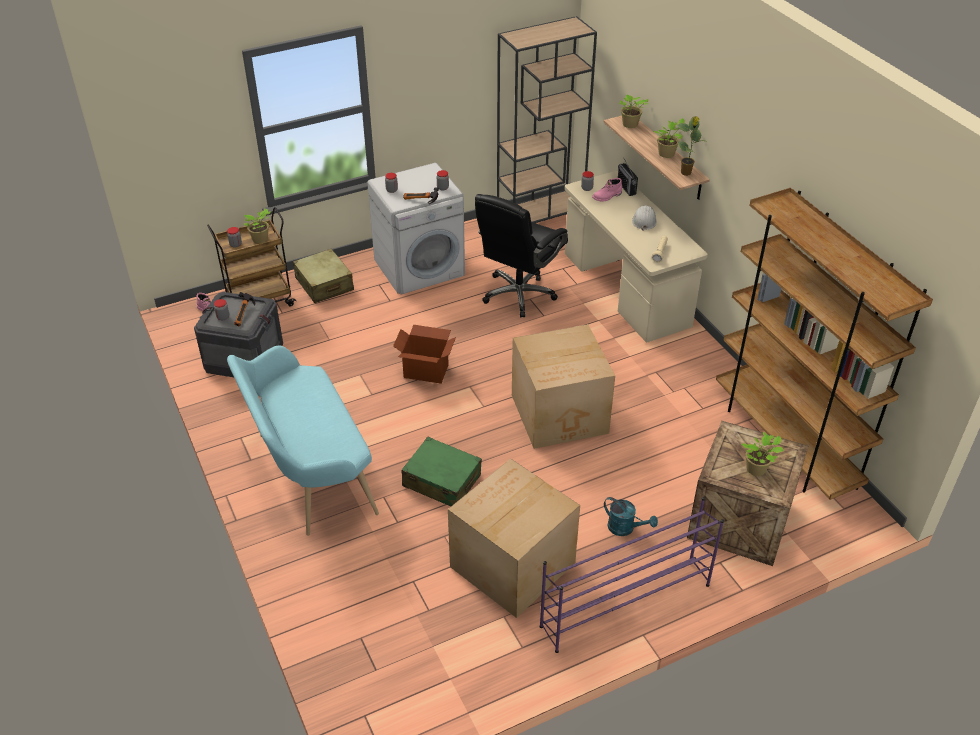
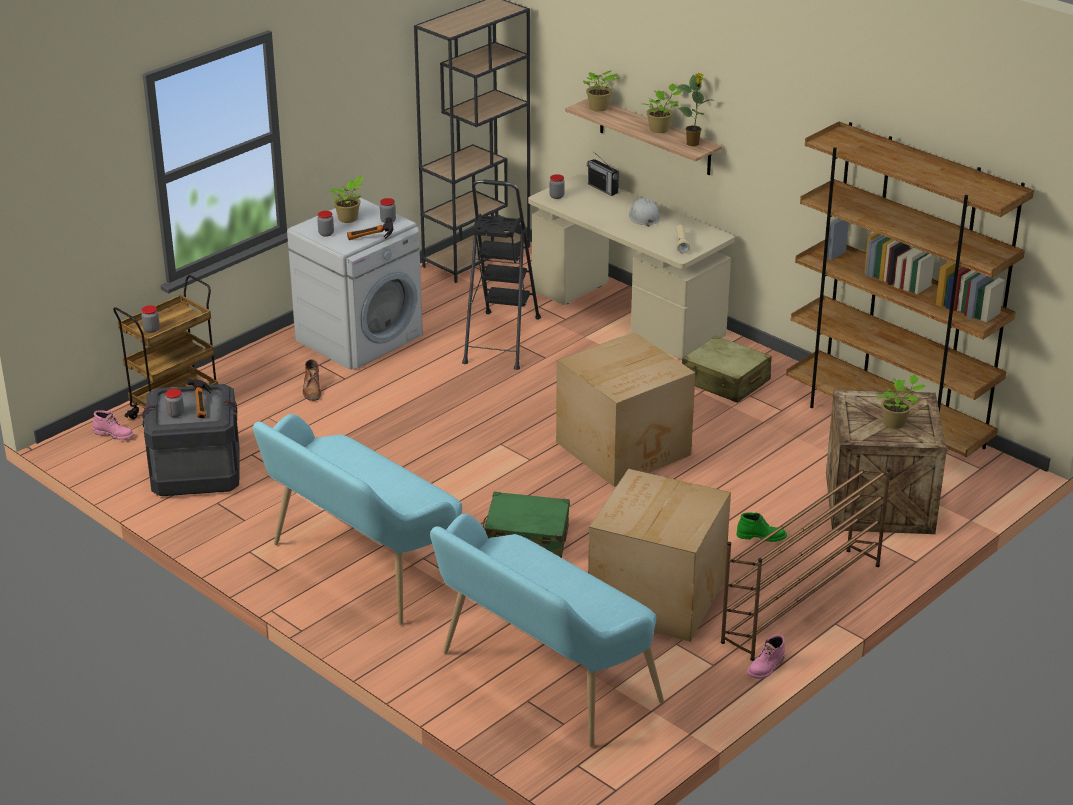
camera: 20 degrees left, 10 degrees down
potted plant [244,208,271,243] -> potted plant moved to [328,176,363,223]
beige suitcase [293,249,354,303] -> beige suitcase moved to [682,335,772,403]
cardboard box [393,325,456,384] -> none
black office chair [475,194,568,317] -> step ladder [462,180,541,370]
purple shoe rack [540,497,724,653] -> brown shoe rack [721,454,891,661]
pink boot [592,178,622,202] -> pink boot moved to [747,634,785,679]
turquoise watering can [604,497,658,536] -> green boot [737,513,787,542]
none -> brown boot [303,359,321,401]
none -> turquoise bench [430,514,664,747]

